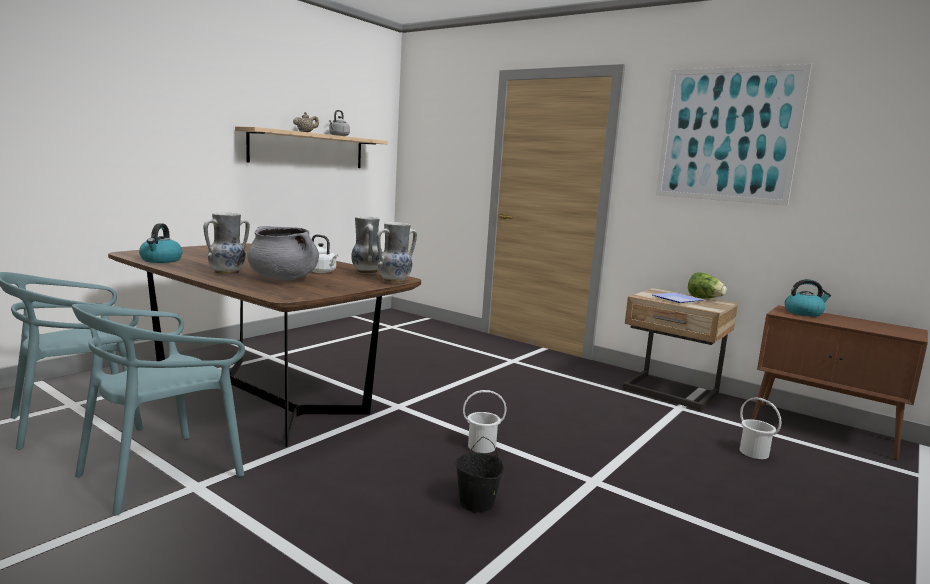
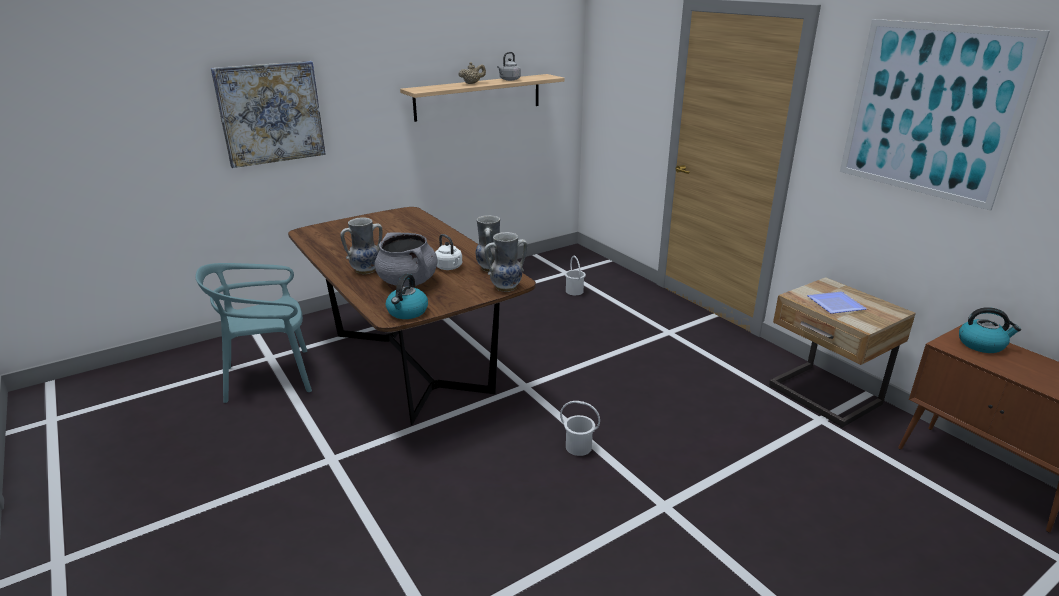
camera: 20 degrees right, 15 degrees up
turquoise chair [72,304,245,515] -> none
kettle [139,223,183,263] -> kettle moved to [386,274,428,319]
black bucket [455,436,504,513] -> none
lettuce [688,272,727,298] -> none
white bucket [740,397,782,459] -> white bucket moved to [565,256,586,295]
none -> picture [211,61,326,168]

